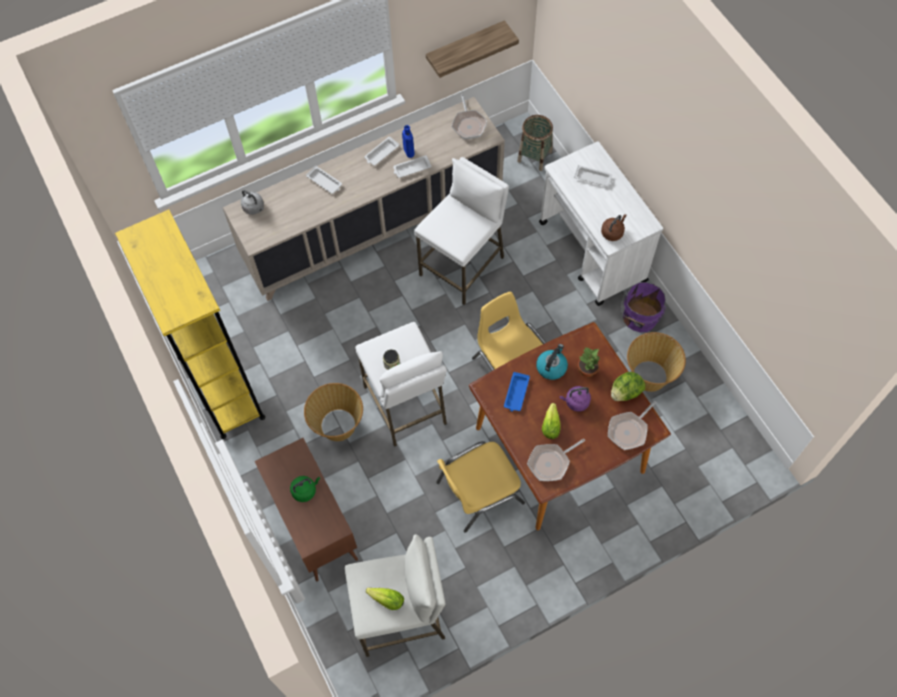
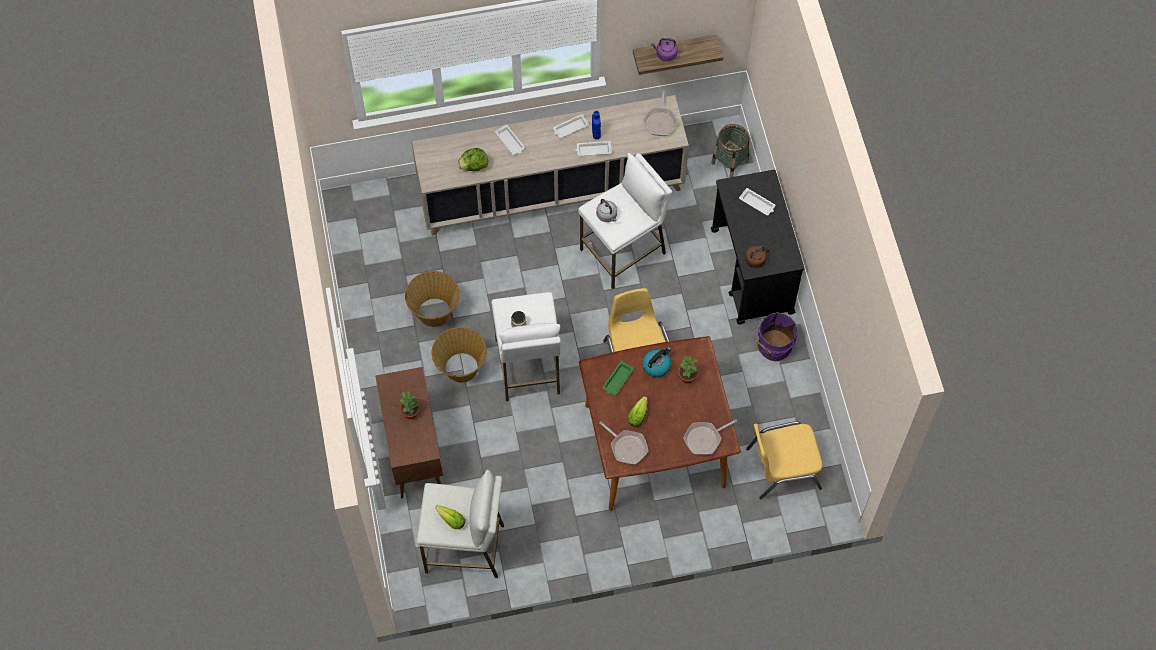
camera: 15 degrees right, 0 degrees up
yellow bookcase [115,210,265,439] -> none
grey kettle [241,190,264,215] -> grey kettle moved to [596,199,617,222]
green kettle [290,476,321,502] -> potted plant [400,391,420,419]
yellow chair [436,441,525,533] -> yellow chair moved to [746,421,823,499]
blue tray [504,372,530,412] -> green tray [603,360,634,396]
frying pan [527,439,585,481] -> frying pan turned 120 degrees counterclockwise [600,422,648,464]
white cart [539,141,663,306] -> black cart [711,170,804,325]
purple kettle [559,386,591,412] -> purple kettle moved to [651,38,678,61]
lettuce [611,372,645,401] -> lettuce moved to [458,148,488,171]
basket [627,332,686,392] -> basket moved to [405,271,460,327]

